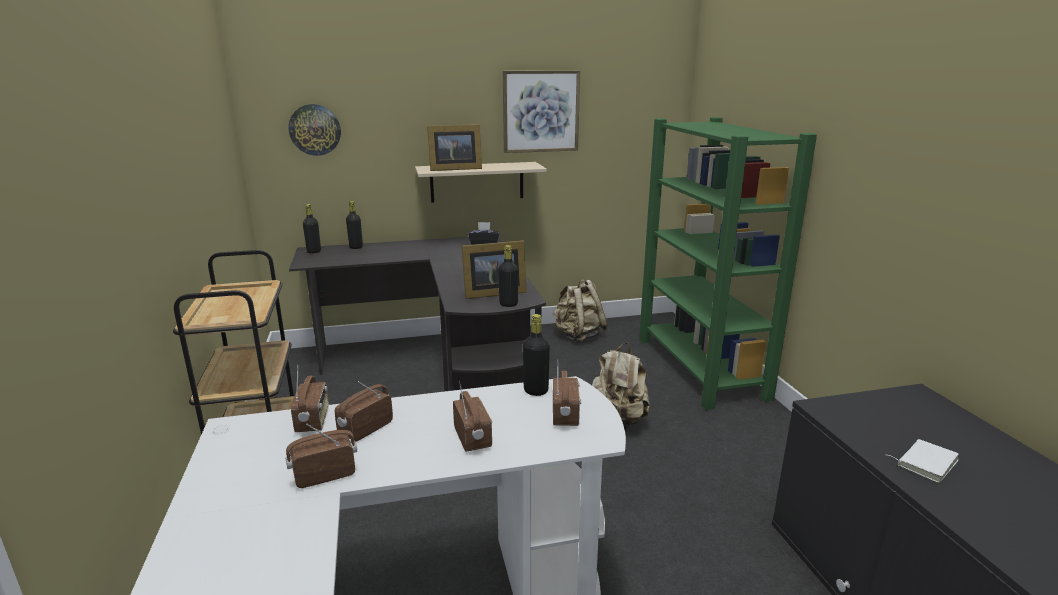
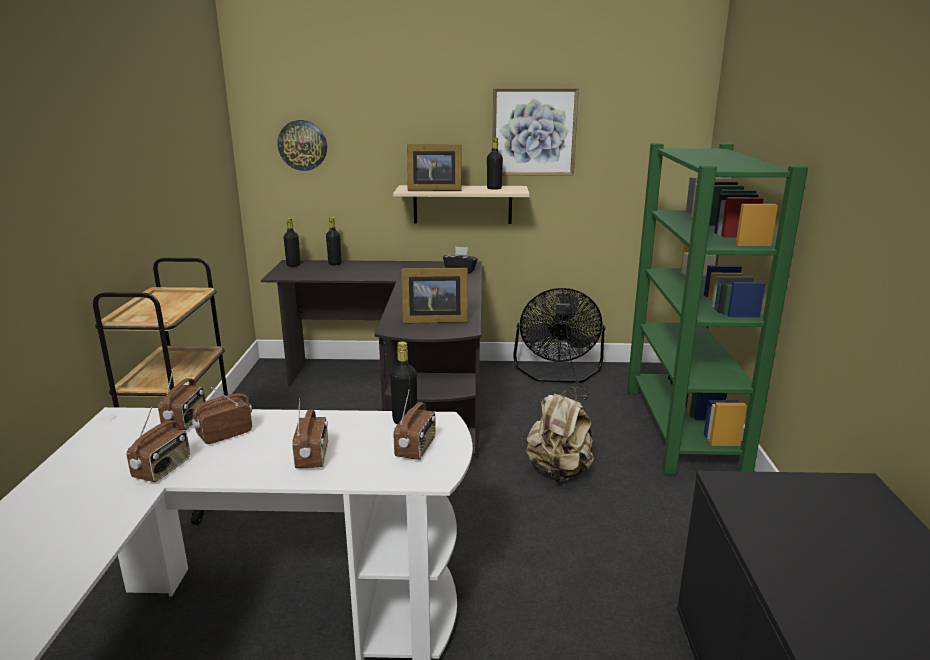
camera: 15 degrees right, 0 degrees up
radio [286,424,357,488] -> radio turned 120 degrees clockwise [127,407,190,482]
black bottle [498,245,518,307] -> black bottle moved to [487,138,503,190]
beige backpack [553,279,608,342] -> black fan [513,288,605,400]
white book [888,439,958,483] -> none

